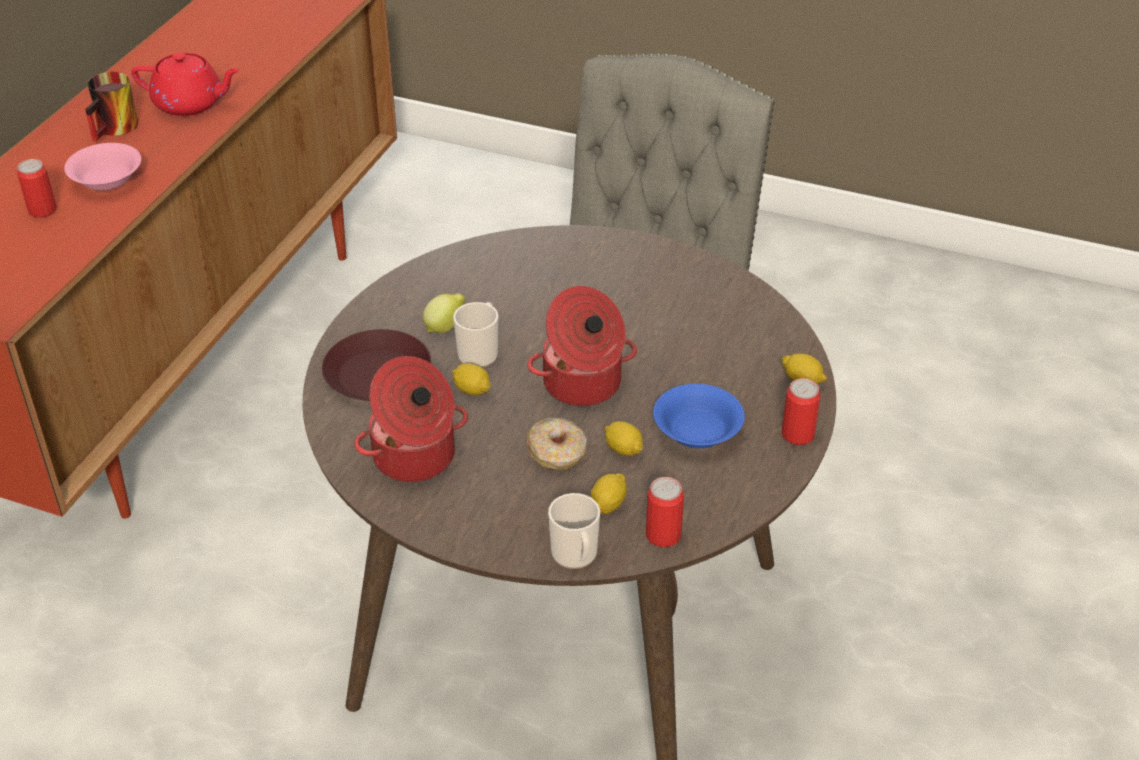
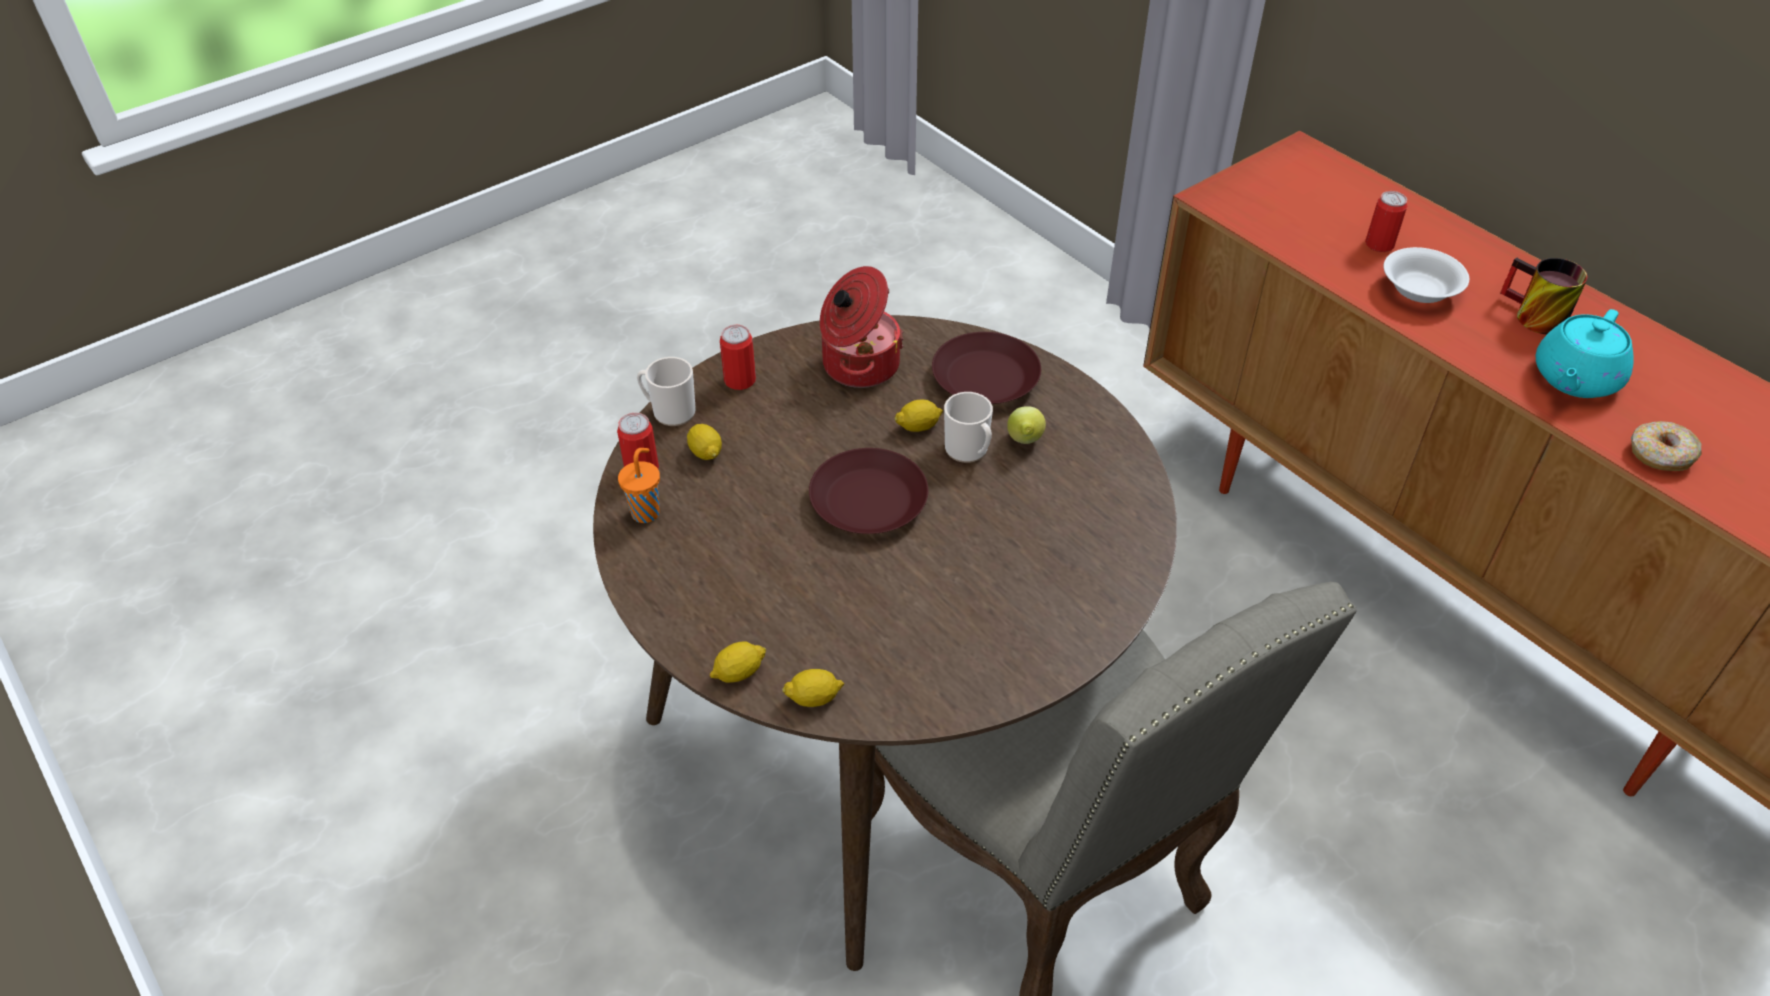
camera: 120 degrees right, 5 degrees up
pink bowl [64,143,141,191] -> white bowl [1384,247,1469,303]
red teapot [131,53,240,116] -> turquoise teapot [1536,309,1634,398]
cooking pot [527,286,637,407] -> brown plate [809,448,928,534]
donut [527,417,587,470] -> donut moved to [1631,421,1702,471]
lemon [604,421,643,456] -> lemon moved to [782,669,844,707]
blue bowl [653,384,745,448] -> none
can [781,378,820,445] -> can moved to [720,325,756,390]
none -> orange cup [618,448,660,523]

